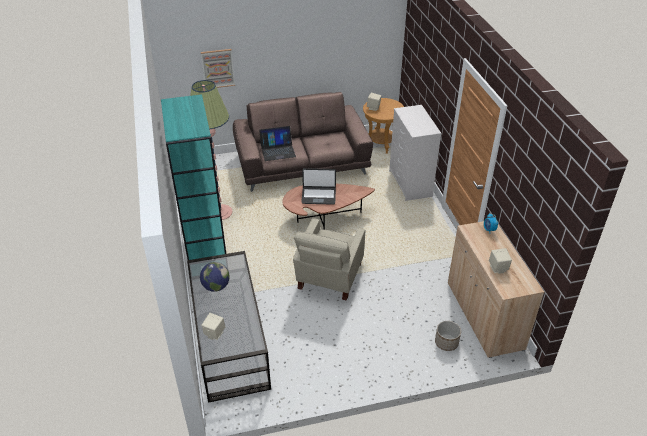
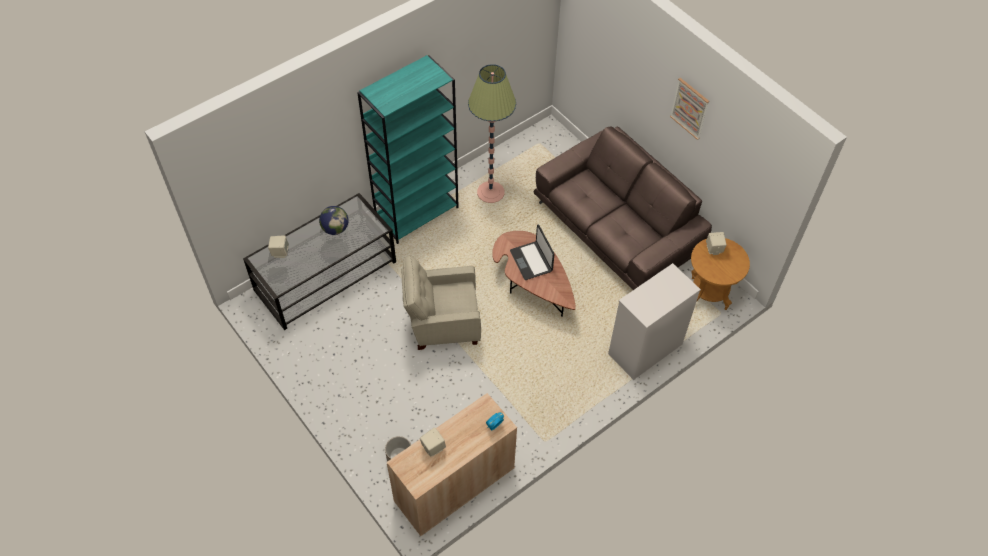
camera: 65 degrees right, 15 degrees up
picture [201,49,235,88] -> picture moved to [670,78,709,140]
laptop [259,126,296,161] -> none

